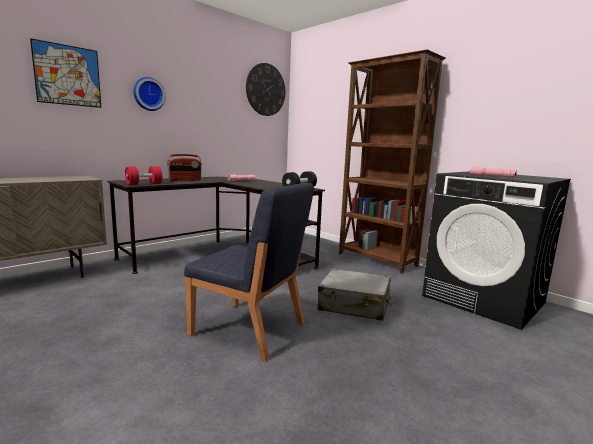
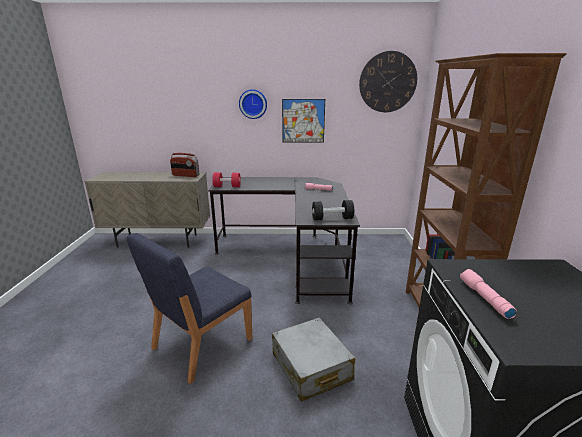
camera: 45 degrees right, 10 degrees up
picture [30,38,101,108] -> picture moved to [282,99,325,143]
radio [167,154,202,181] -> radio moved to [170,153,199,177]
blue chair [184,183,314,362] -> blue chair turned 60 degrees clockwise [127,233,252,384]

